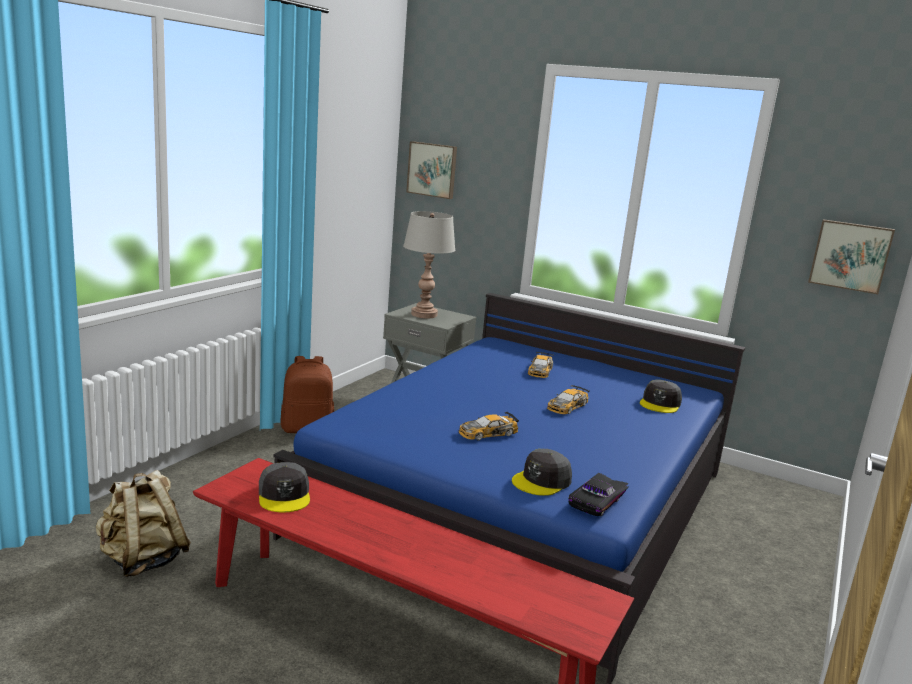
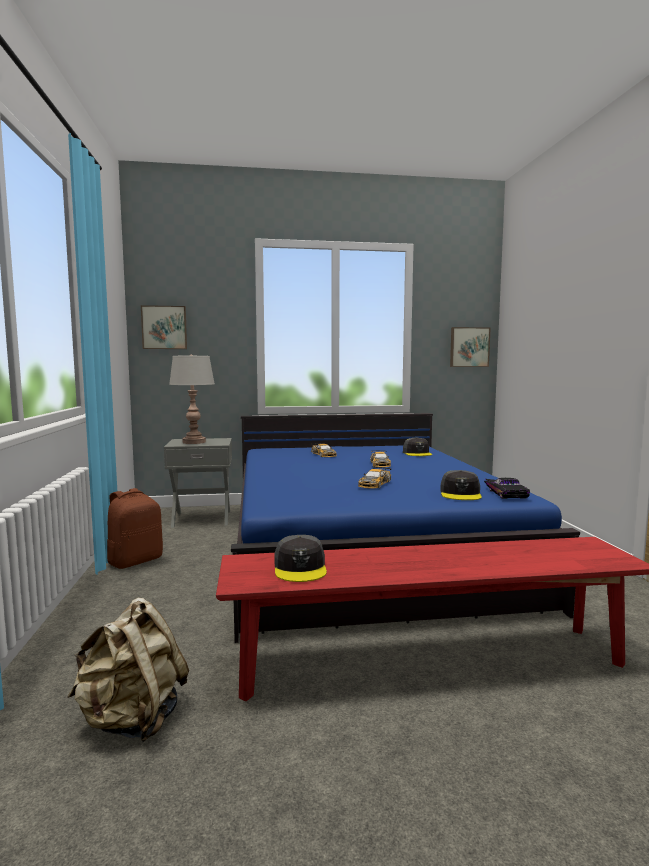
camera: 35 degrees left, 10 degrees down
grey cap [259,462,310,513] -> grey cap turned 45 degrees clockwise [274,535,327,582]

